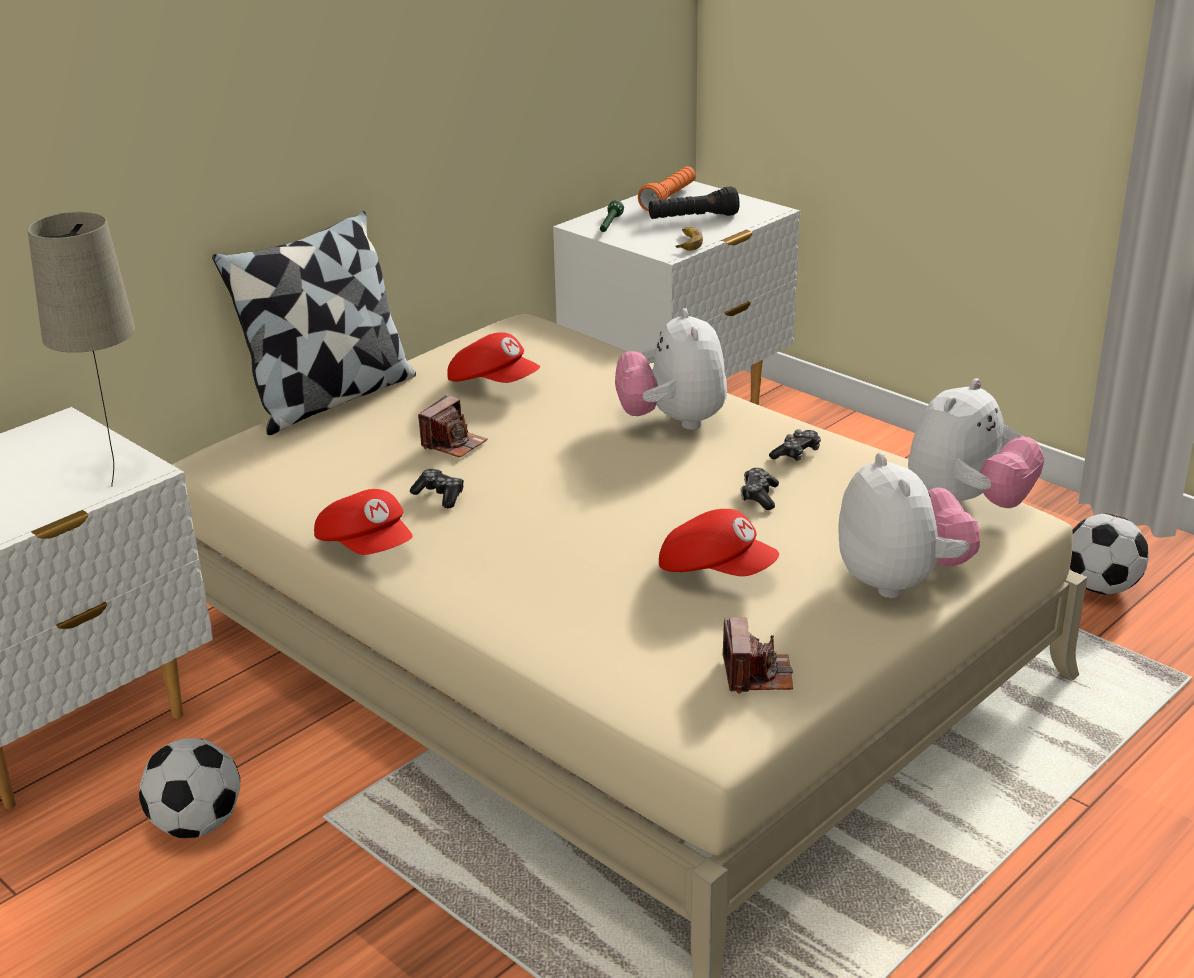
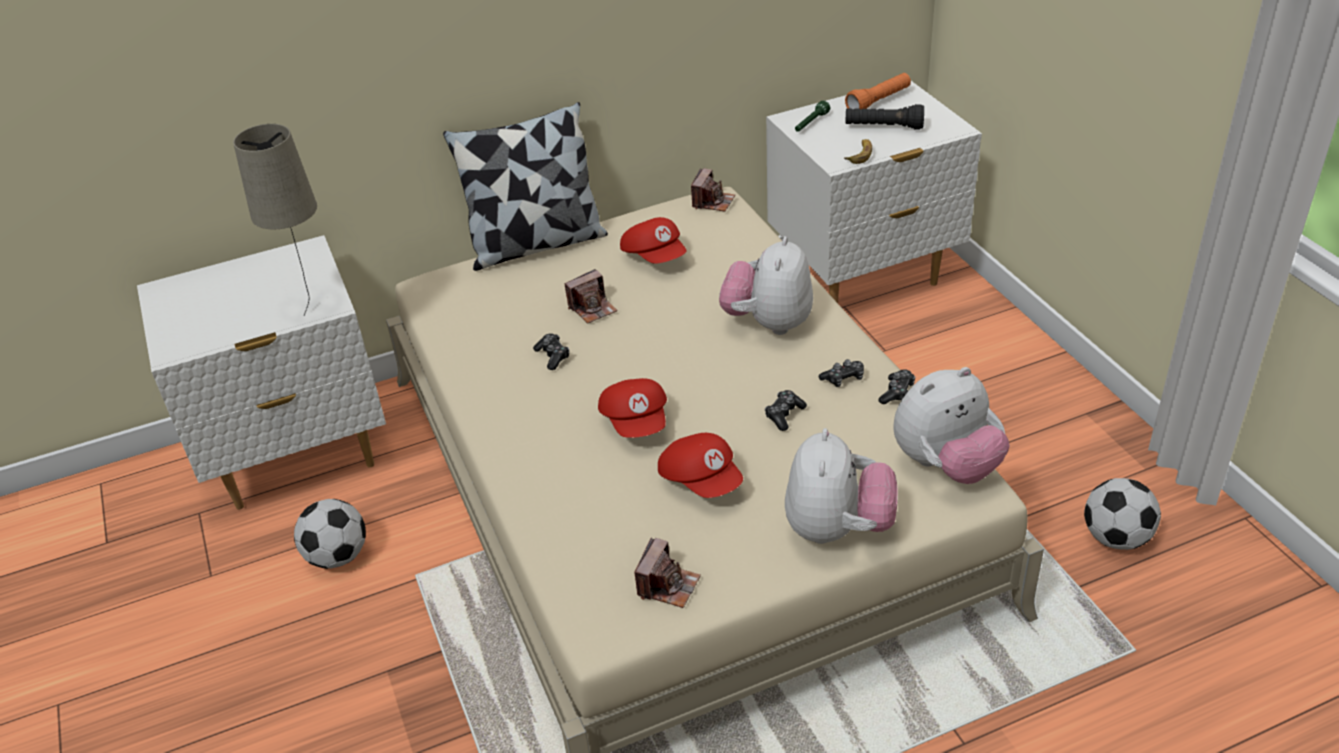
camera: 25 degrees right, 10 degrees up
red cap [314,489,413,555] -> red cap moved to [598,378,667,438]
none -> camera [691,168,735,212]
none -> game controller [879,369,915,404]

